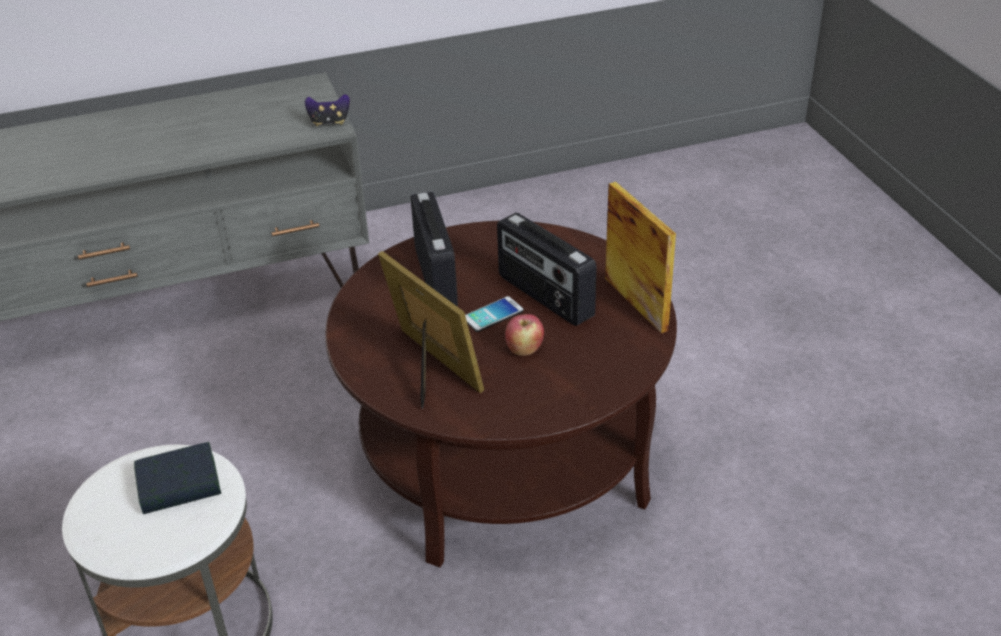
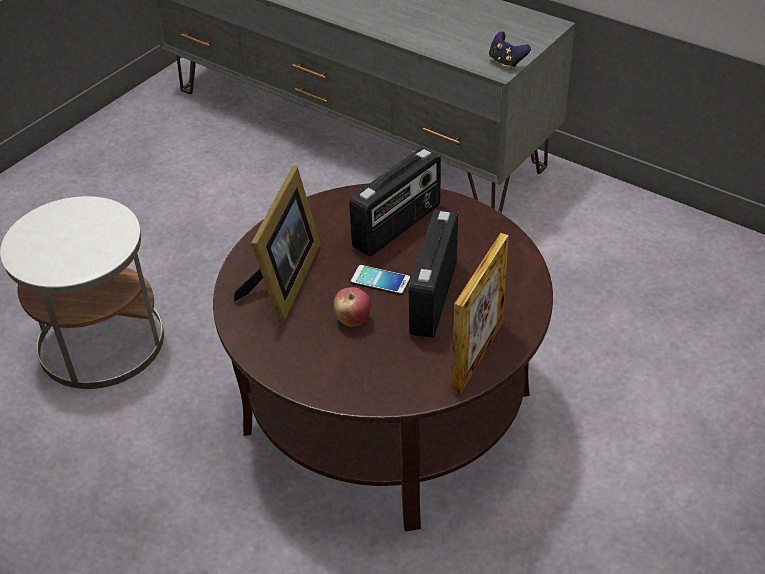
camera: 55 degrees right, 5 degrees up
book [134,442,221,514] -> none

